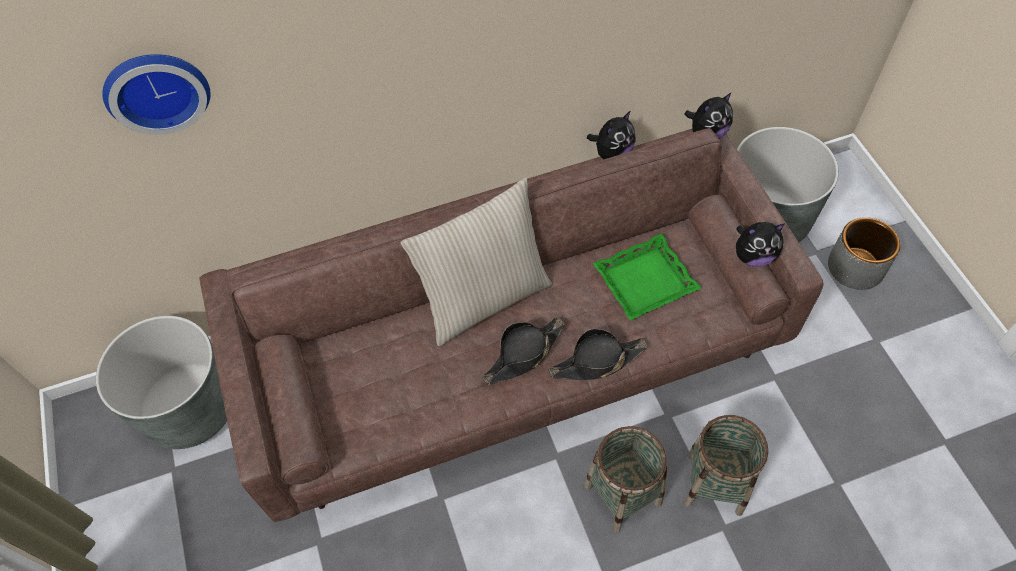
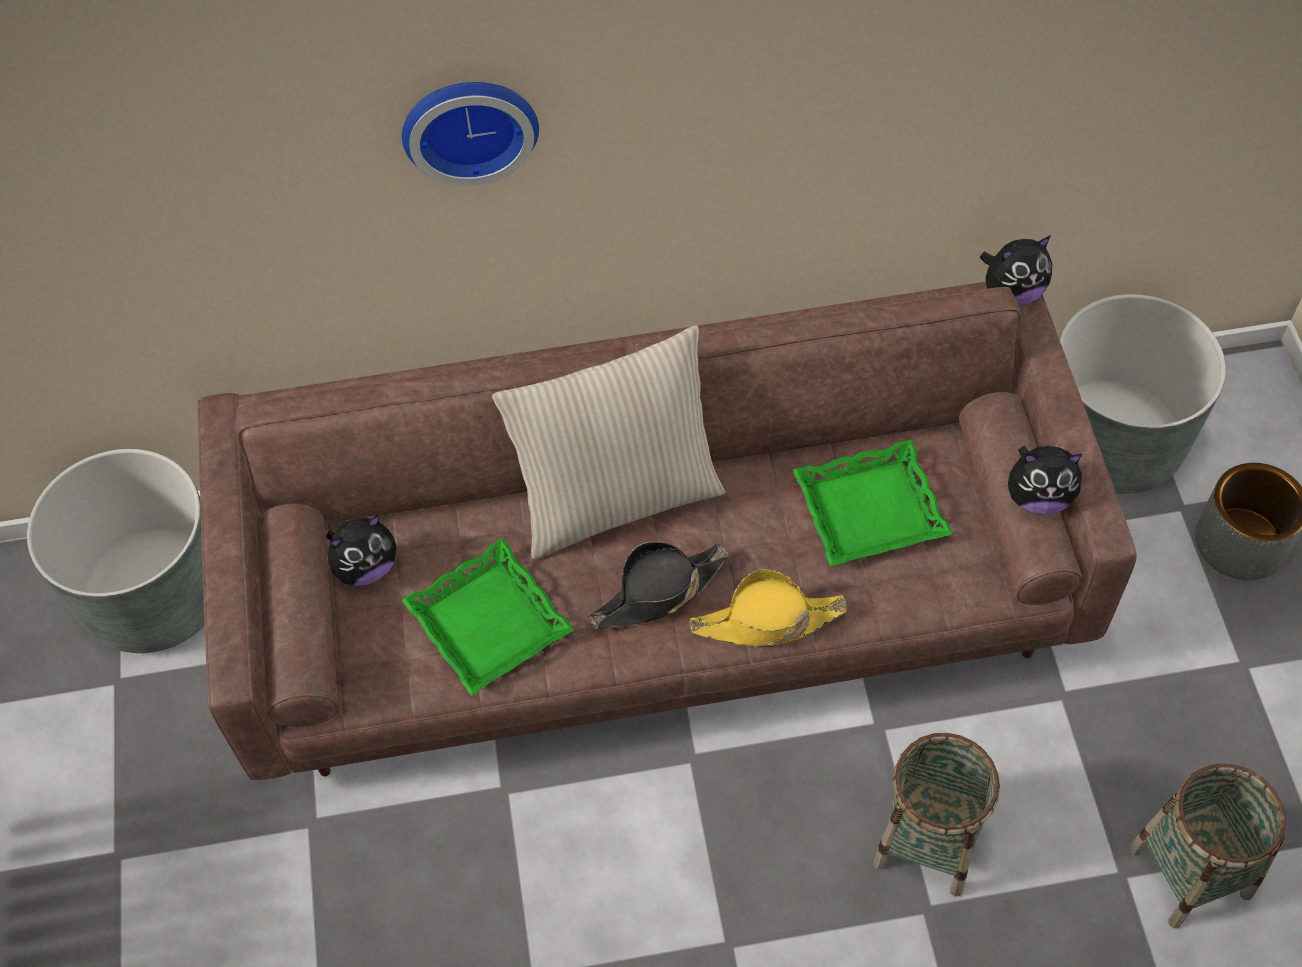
camera: 10 degrees right, 0 degrees up
wall clock [102,54,211,135] -> wall clock moved to [402,82,539,186]
black hat [548,328,647,380] -> yellow hat [689,569,847,647]
basket [584,426,667,533] -> basket moved to [1129,764,1286,928]
plush toy [587,111,636,159] -> plush toy moved to [326,515,397,586]
none -> green tray [402,538,574,696]

